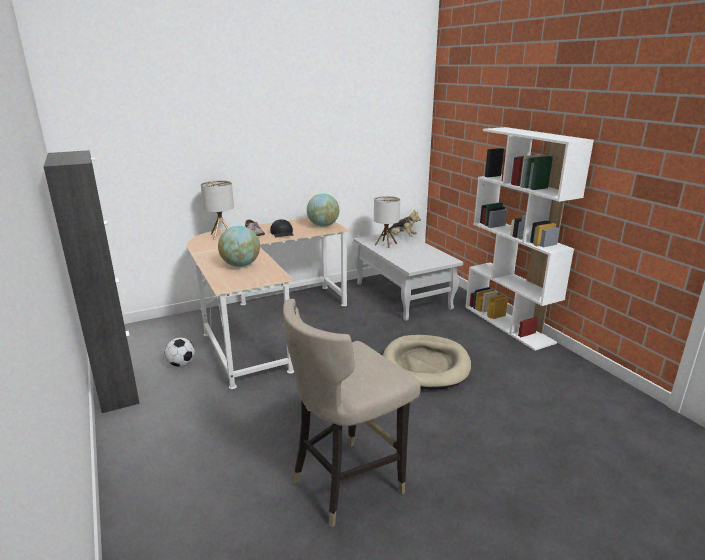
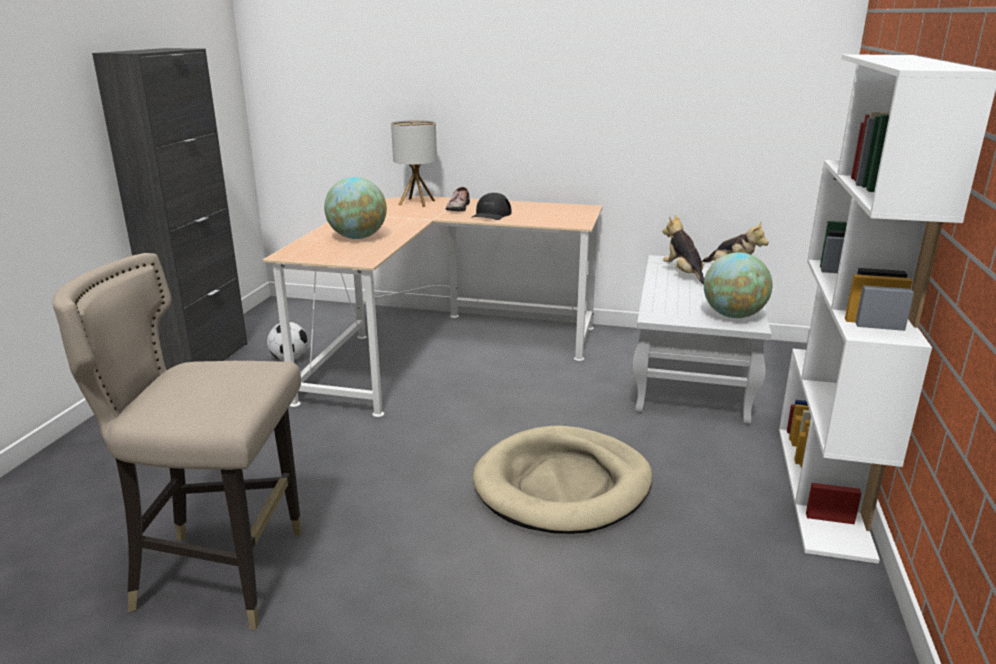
camera: 40 degrees right, 0 degrees up
globe [307,194,339,227] -> globe moved to [704,253,772,318]
table lamp [374,196,400,248] -> plush toy [663,215,705,285]

